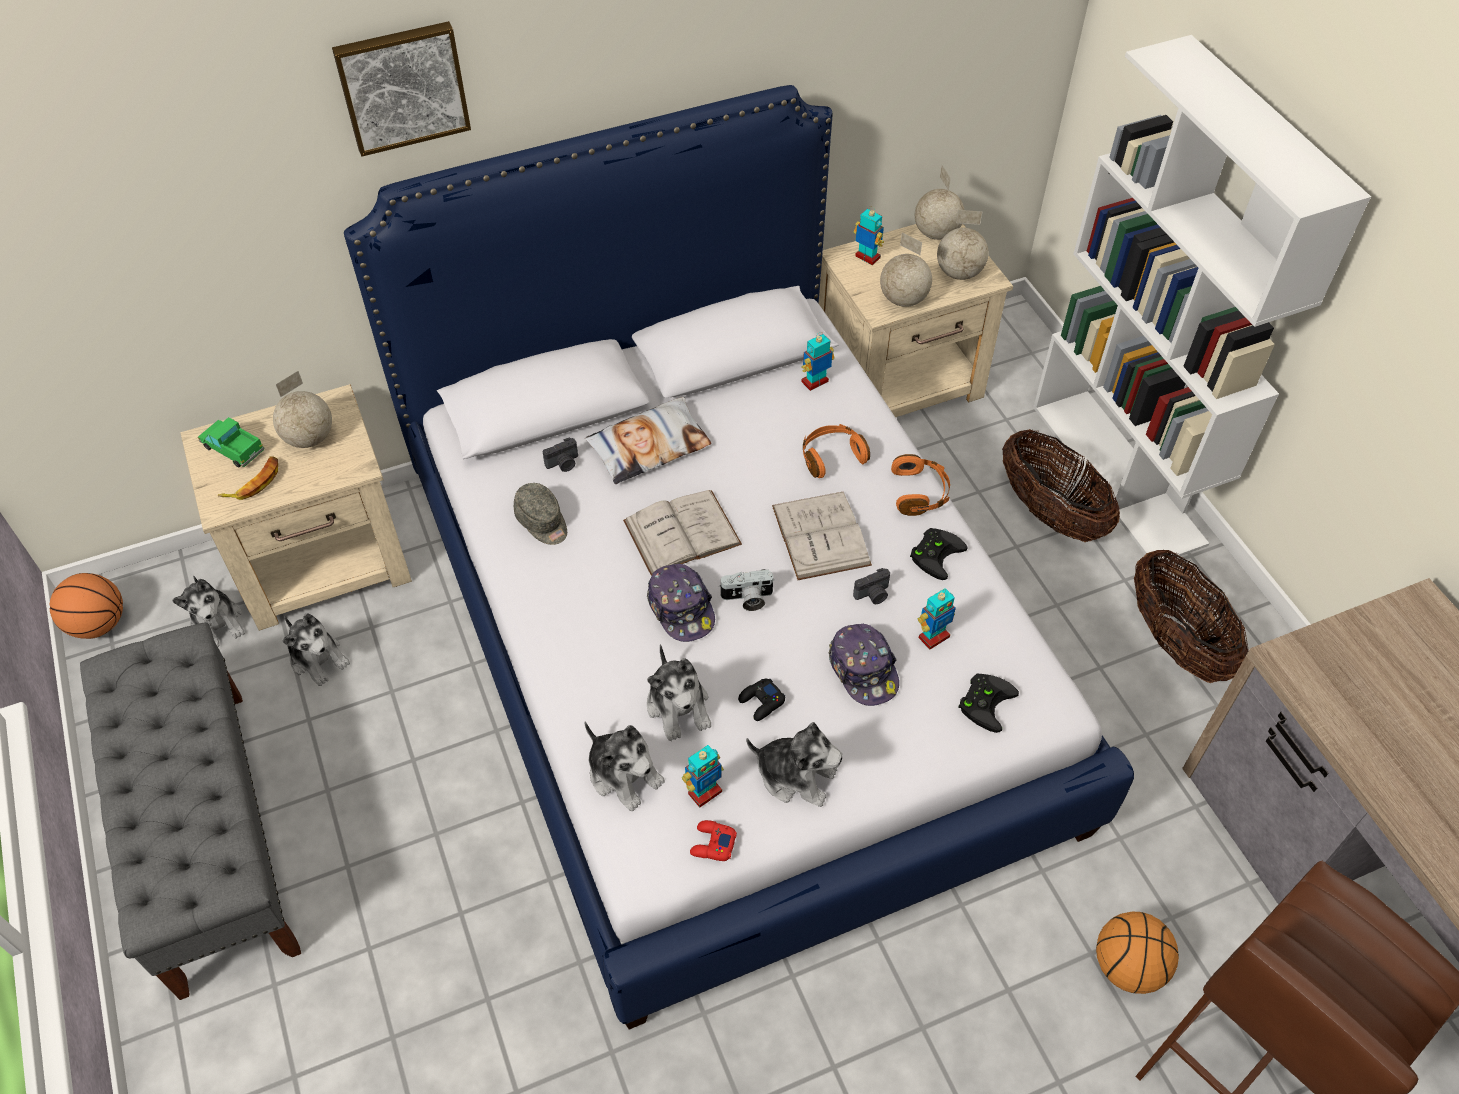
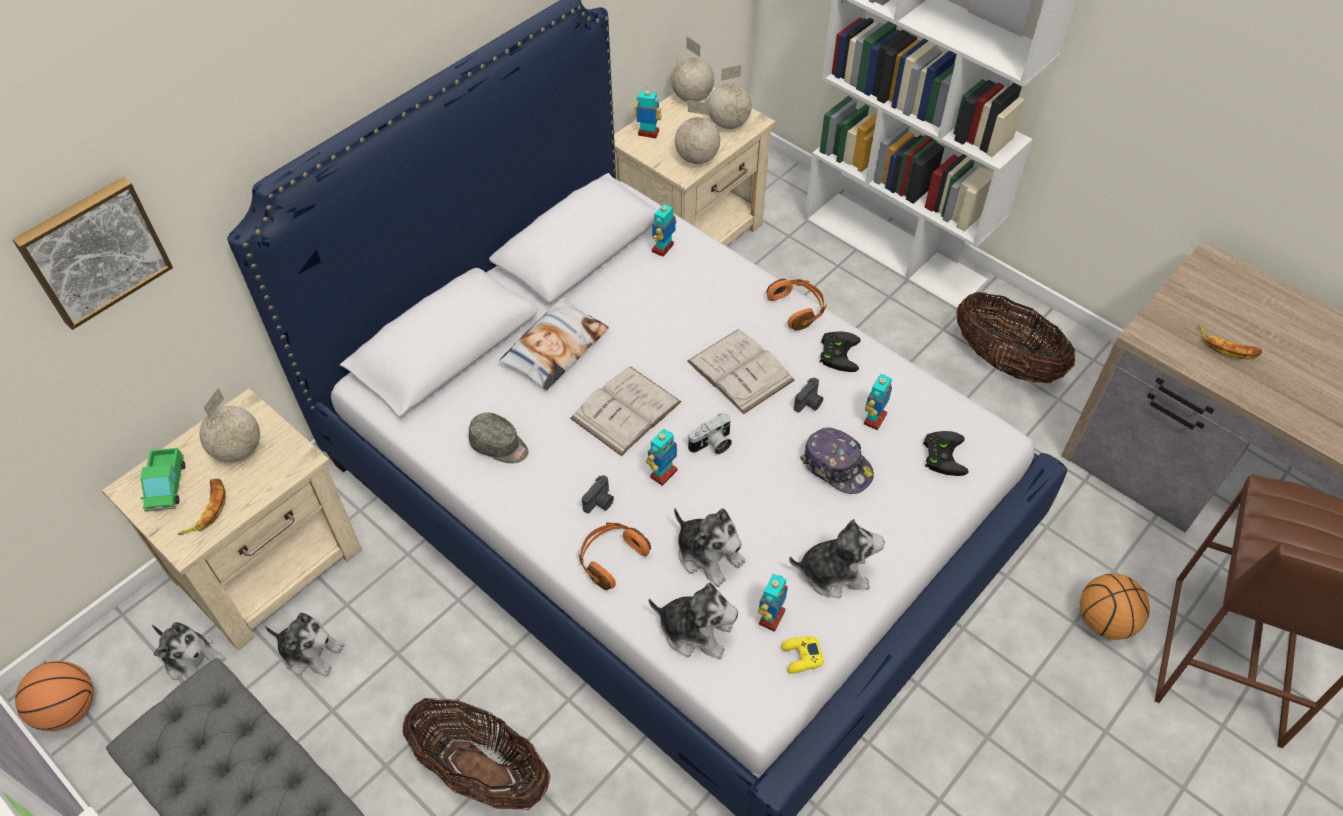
camera: 25 degrees left, 0 degrees up
toy truck [198,417,265,468] -> toy truck turned 105 degrees counterclockwise [140,448,185,512]
picture [332,21,471,156] -> picture moved to [12,177,173,330]
camera [543,437,578,472] -> camera moved to [582,475,614,514]
cap [647,564,715,642] -> toy robot [646,429,677,486]
red game controller [690,820,737,861] -> yellow game controller [781,636,824,674]
black game controller [738,679,785,721] -> none
orange headphones [803,424,870,478] -> orange headphones moved to [578,522,651,590]
basket [1002,429,1120,542] -> basket moved to [403,698,550,810]
none -> banana [1199,324,1262,360]

